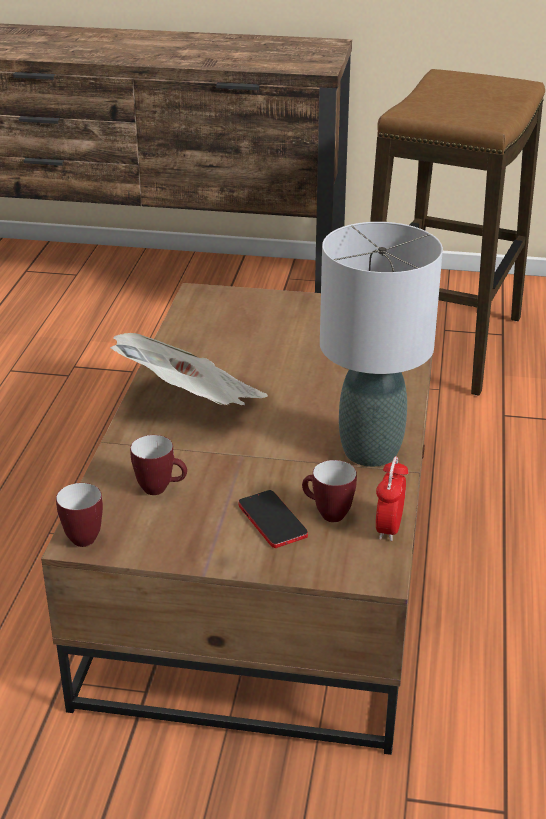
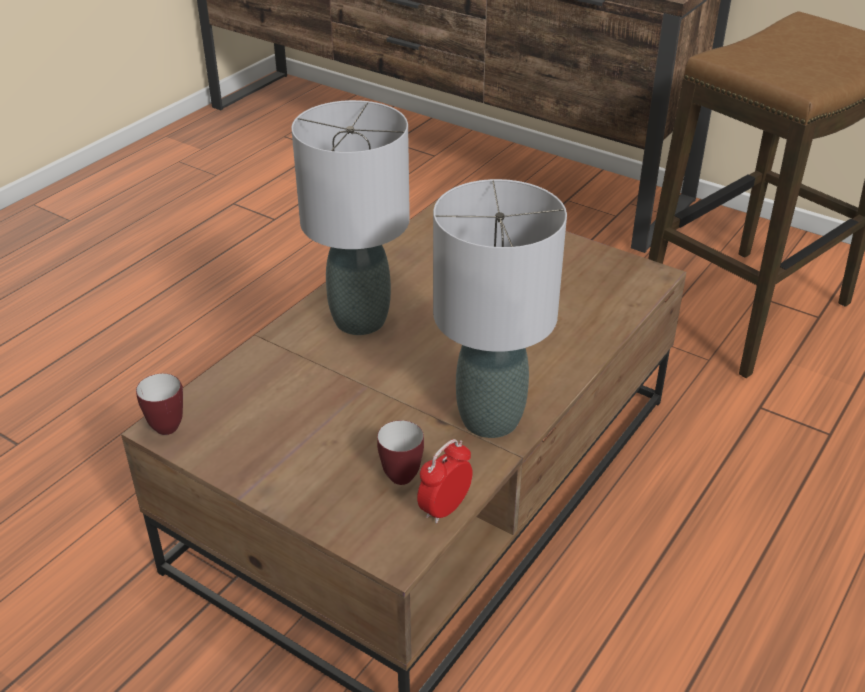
camera: 25 degrees right, 5 degrees up
newspaper [110,333,268,405] -> grey table lamp [291,100,410,335]
mug [130,435,187,495] -> none
phone [238,490,308,548] -> none

